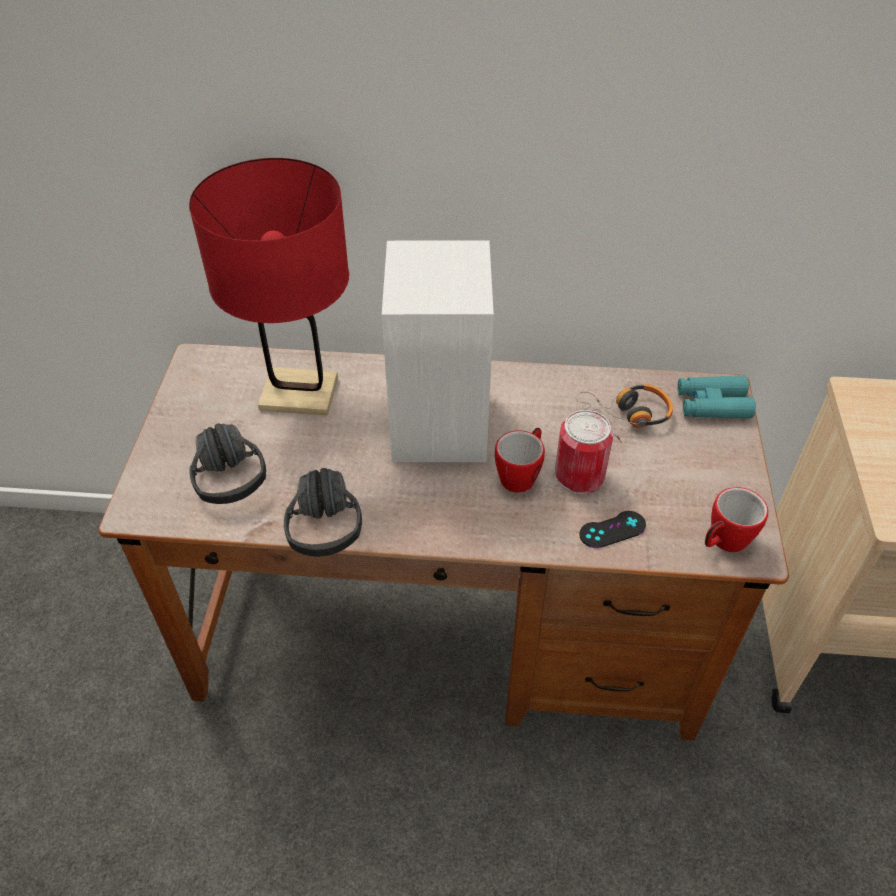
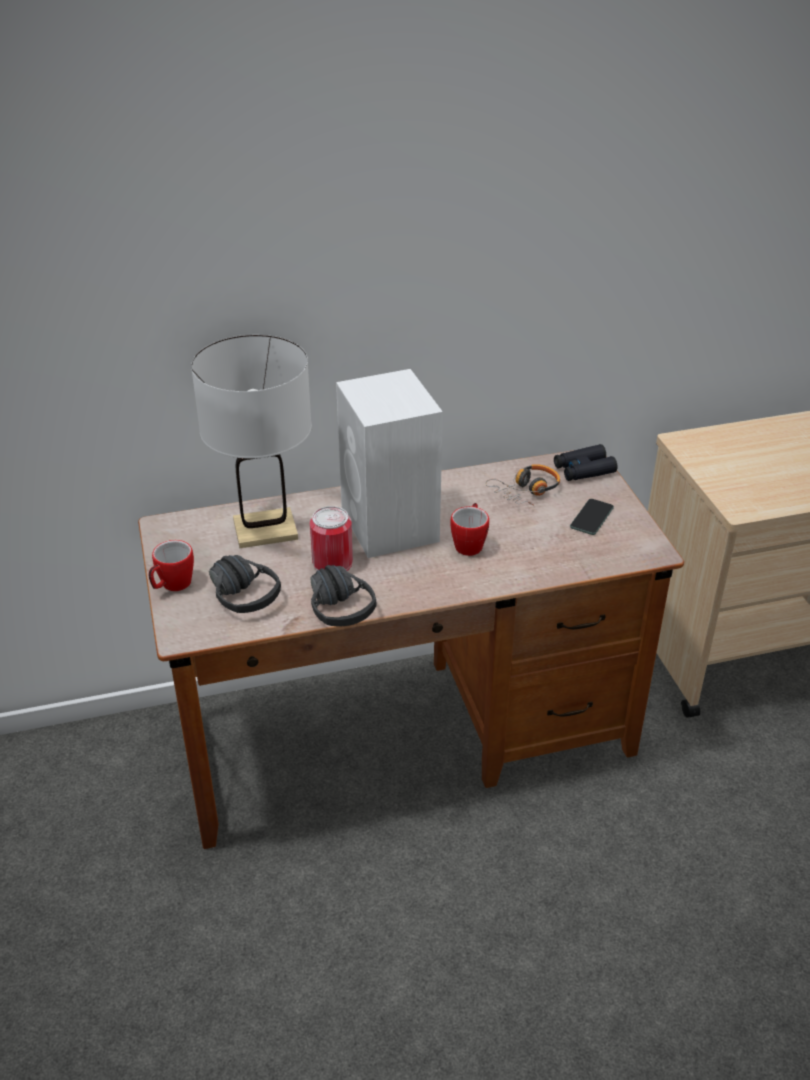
camera: 20 degrees left, 10 degrees down
red table lamp [189,158,349,416] -> white table lamp [191,335,312,548]
can [555,410,614,494] -> can moved to [310,506,353,571]
black game controller [579,511,646,548] -> none
turquoise binoculars [677,376,756,418] -> black binoculars [554,444,618,481]
mug [705,487,768,552] -> mug moved to [148,540,194,591]
none -> phone [570,499,614,535]

